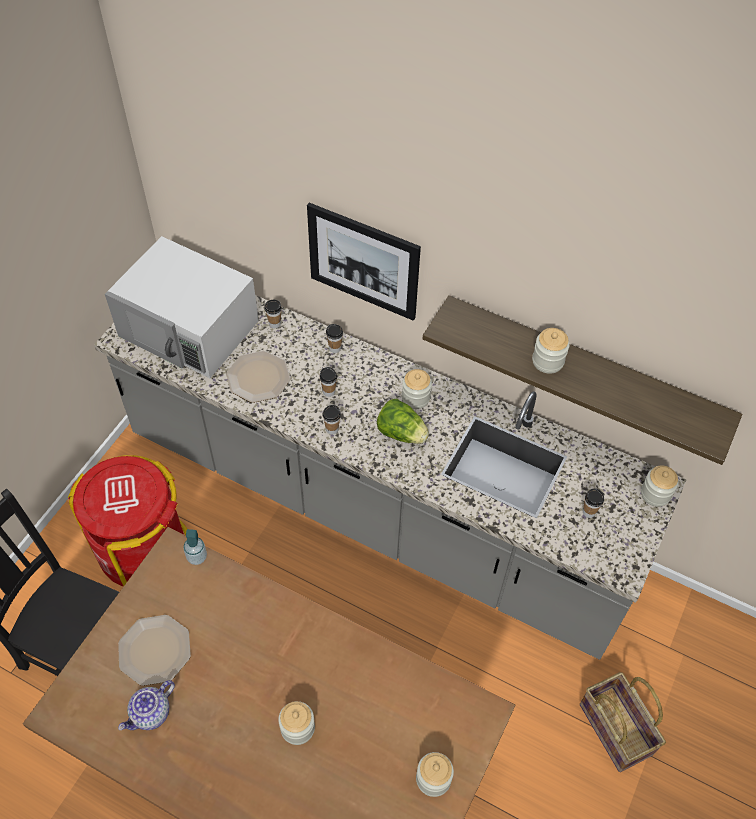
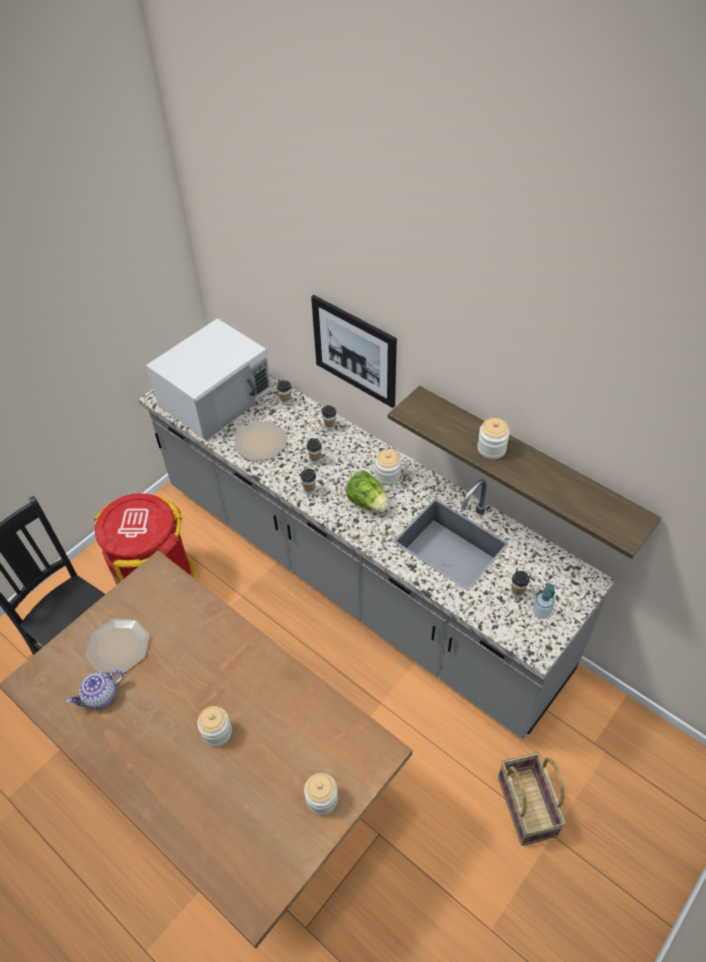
camera: 15 degrees right, 5 degrees down
white microwave [105,236,259,378] -> white microwave turned 90 degrees counterclockwise [146,318,272,441]
soap dispenser [183,529,207,565] -> soap dispenser moved to [532,583,555,619]
jar [641,465,678,507] -> none

